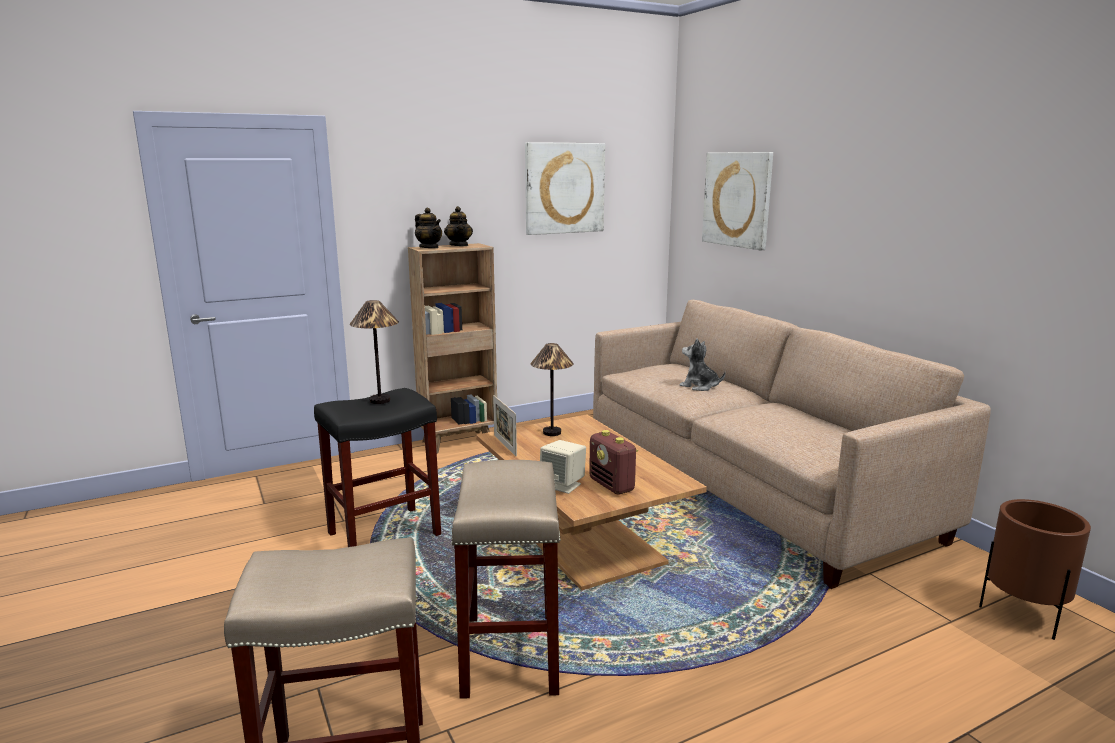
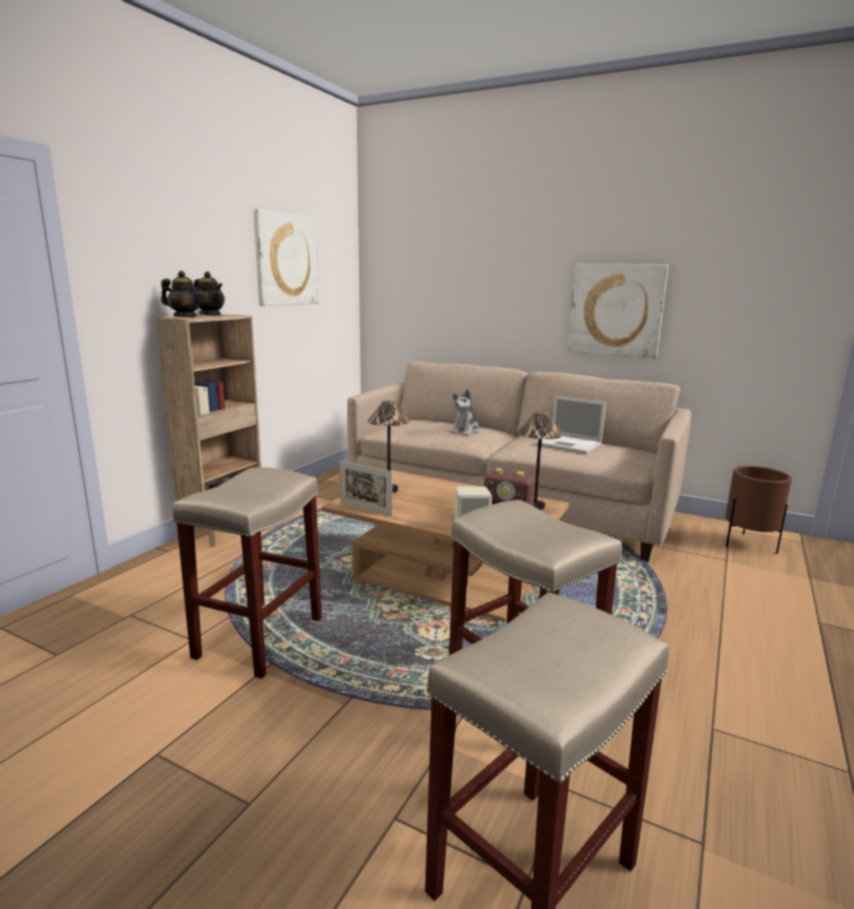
camera: 35 degrees left, 0 degrees up
black stool [314,388,441,547] -> beige stool [173,467,322,679]
table lamp [350,300,399,404] -> table lamp moved to [518,412,564,510]
plush toy [680,338,726,391] -> plush toy turned 60 degrees counterclockwise [451,389,480,435]
picture [702,152,773,251] -> picture moved to [568,264,668,358]
none -> laptop [535,396,606,453]

